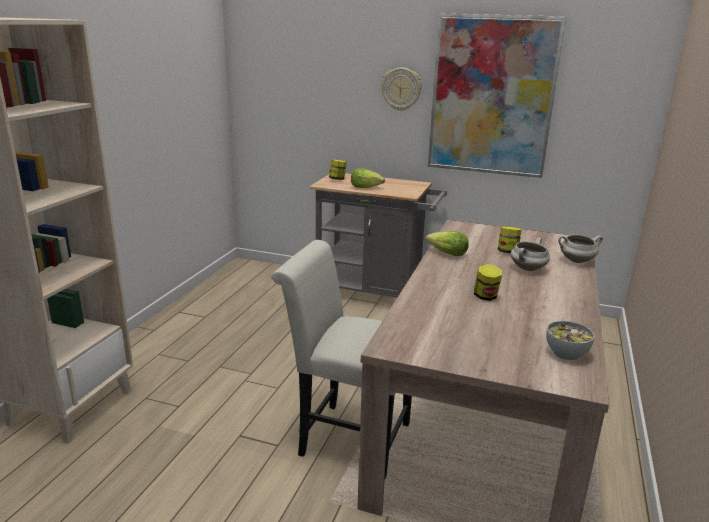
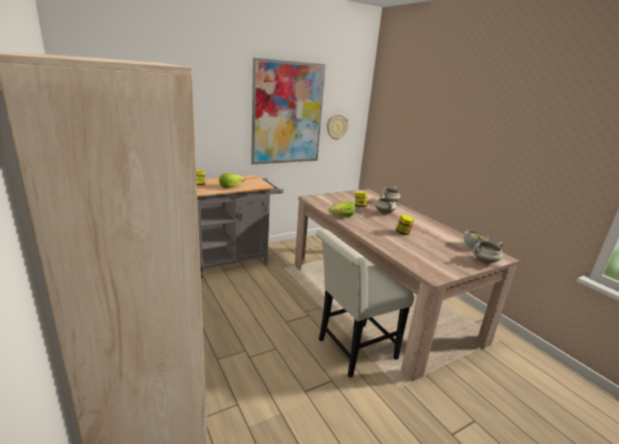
camera: 50 degrees left, 0 degrees up
wall clock [381,67,422,111] -> wall clock moved to [327,114,349,140]
none -> white cooking pot [473,241,503,264]

